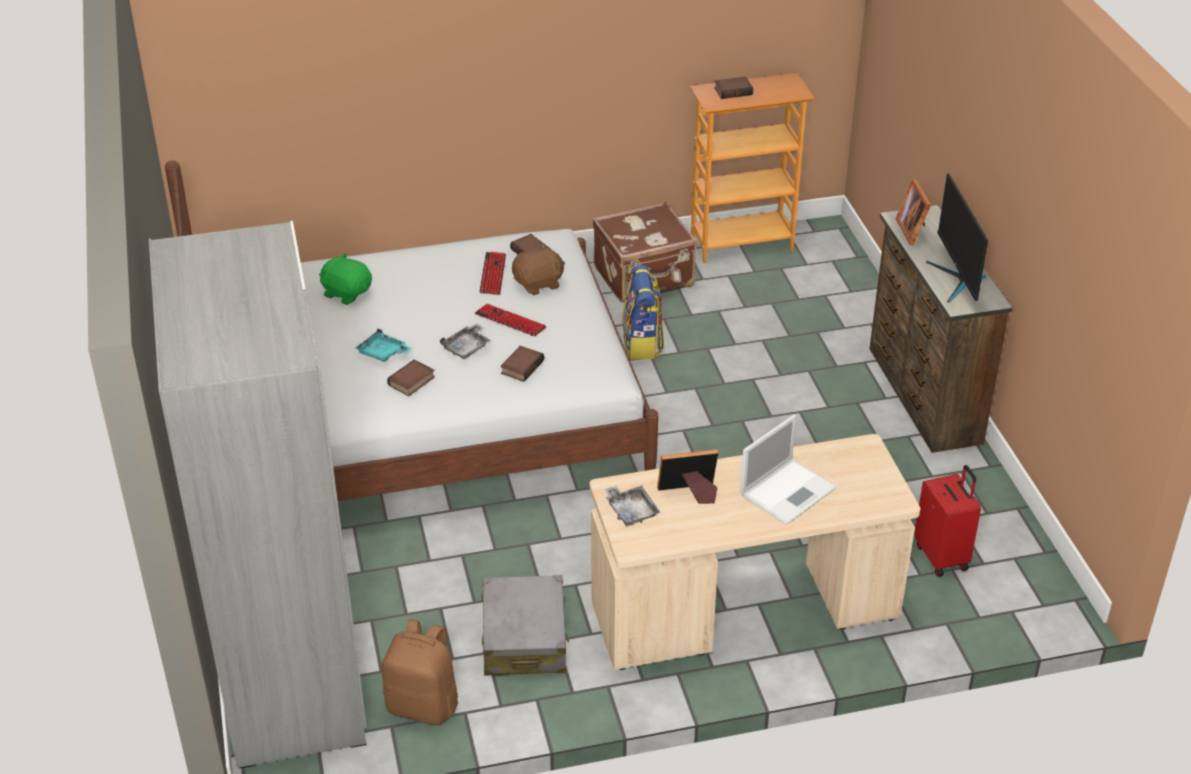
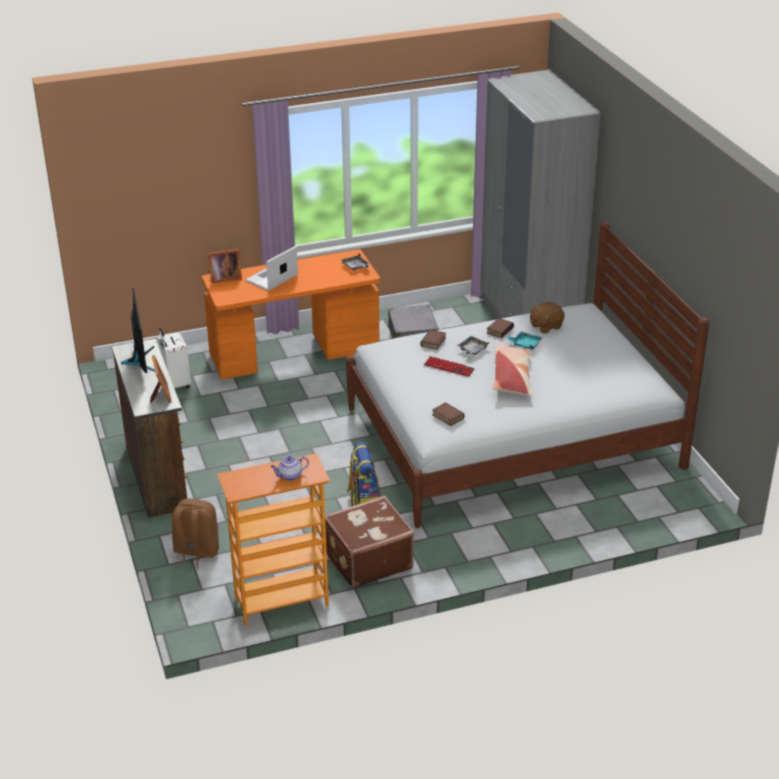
camera: 175 degrees right, 5 degrees down
green plush toy [319,253,372,305] -> none
brown backpack [381,619,458,726] -> brown backpack moved to [172,498,219,569]
keyboard [479,252,506,295] -> none
brown plush toy [512,245,565,295] -> brown plush toy moved to [530,301,565,334]
beige desk [590,434,921,670] -> orange desk [202,249,380,380]
picture frame [657,449,718,504] -> picture frame moved to [208,249,242,283]
book [714,77,753,99] -> teapot [271,456,309,481]
red suitcase [914,465,981,577] -> white suitcase [158,328,191,388]
none -> pillow [492,345,532,395]

